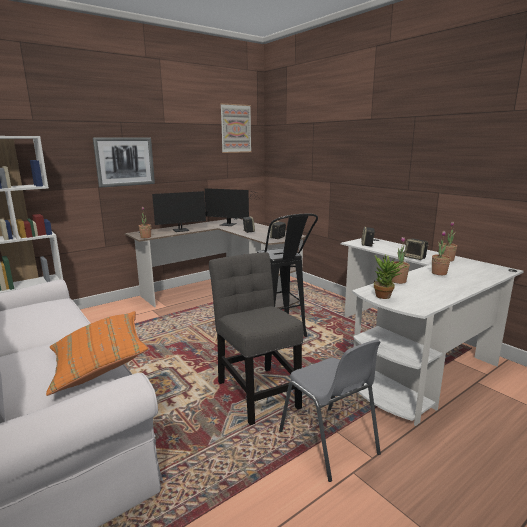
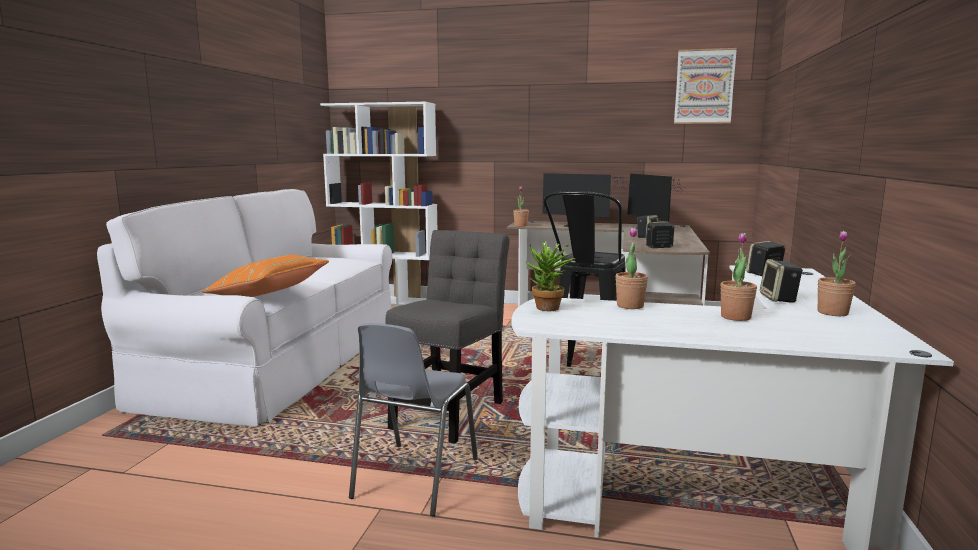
camera: 50 degrees right, 5 degrees down
picture [93,137,155,188] -> none

